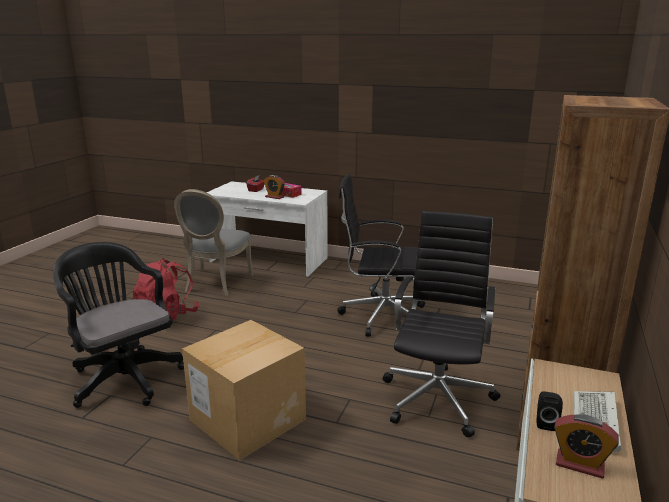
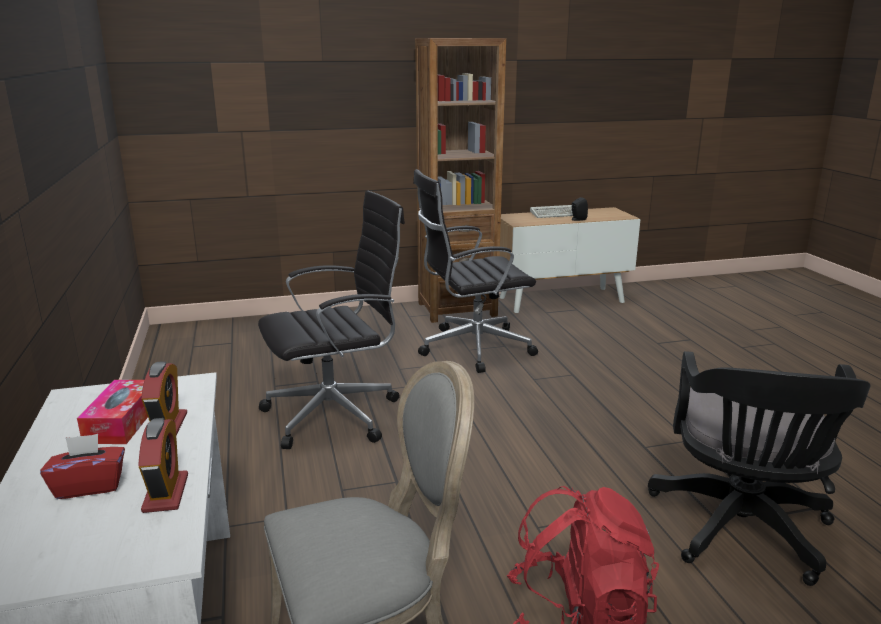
camera: 125 degrees left, 0 degrees up
cardboard box [182,320,306,460] -> none
black office chair [337,174,425,337] -> black office chair turned 90 degrees counterclockwise [258,190,405,449]
alarm clock [554,414,619,479] -> alarm clock moved to [138,418,188,513]

